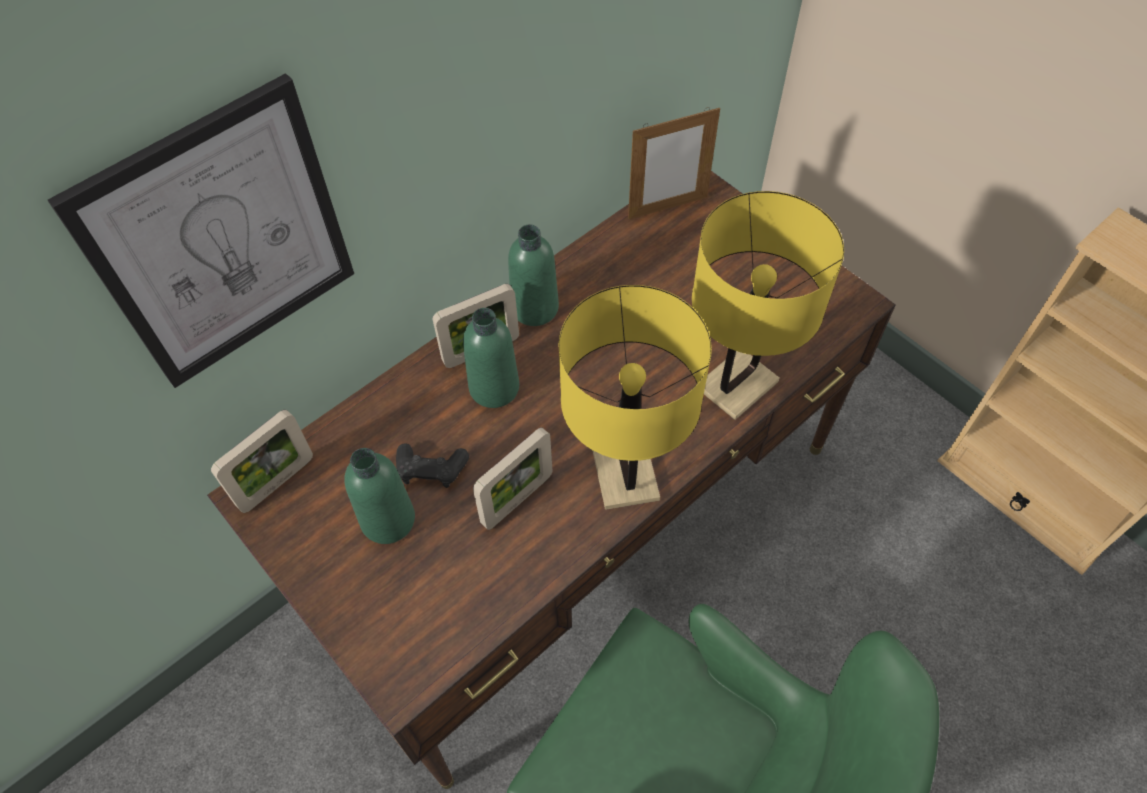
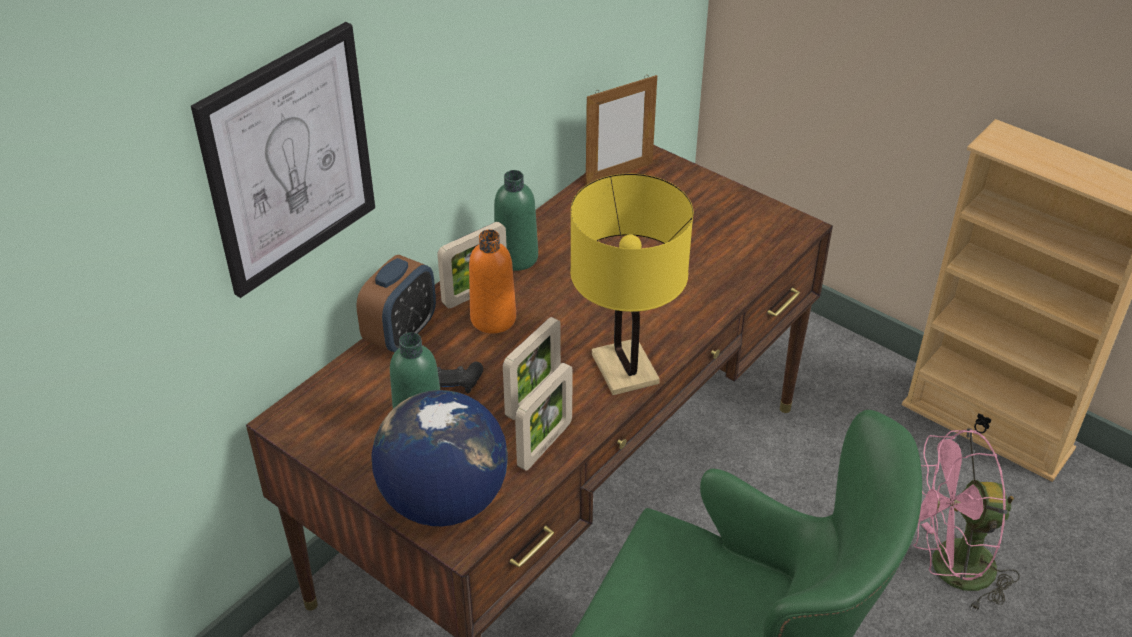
camera: 10 degrees left, 15 degrees down
picture frame [211,410,313,513] -> picture frame moved to [515,363,572,471]
green bottle [463,308,519,408] -> orange bottle [469,230,516,334]
yellow table lamp [692,191,844,420] -> none
none -> alarm clock [356,255,436,352]
none -> globe [372,390,508,526]
none -> pink fan [913,428,1020,612]

